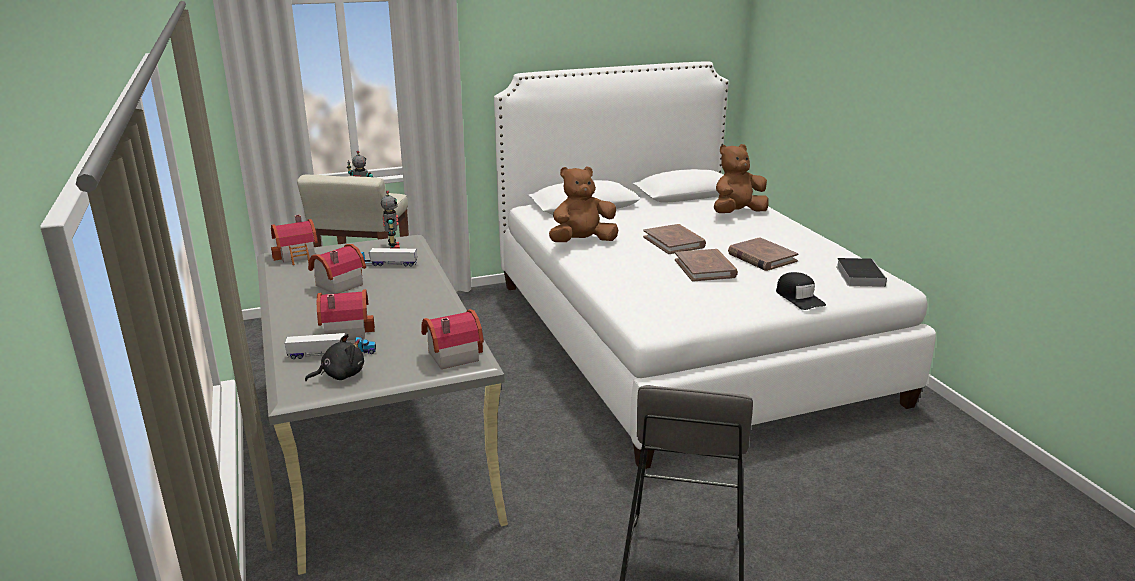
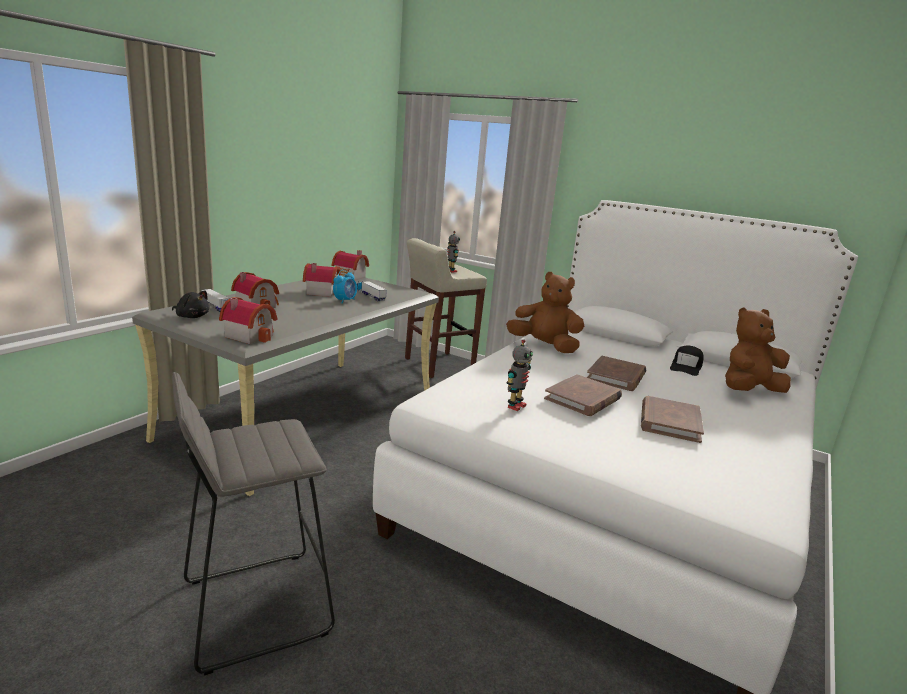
camera: 50 degrees right, 5 degrees down
toy robot [381,190,400,249] -> toy robot moved to [506,339,533,411]
brown plush toy [714,144,769,213] -> brown plush toy turned 45 degrees counterclockwise [725,307,791,393]
black cap [776,272,826,310] -> black cap moved to [670,346,704,376]
book [836,258,887,287] -> none
none -> alarm clock [333,269,357,304]

